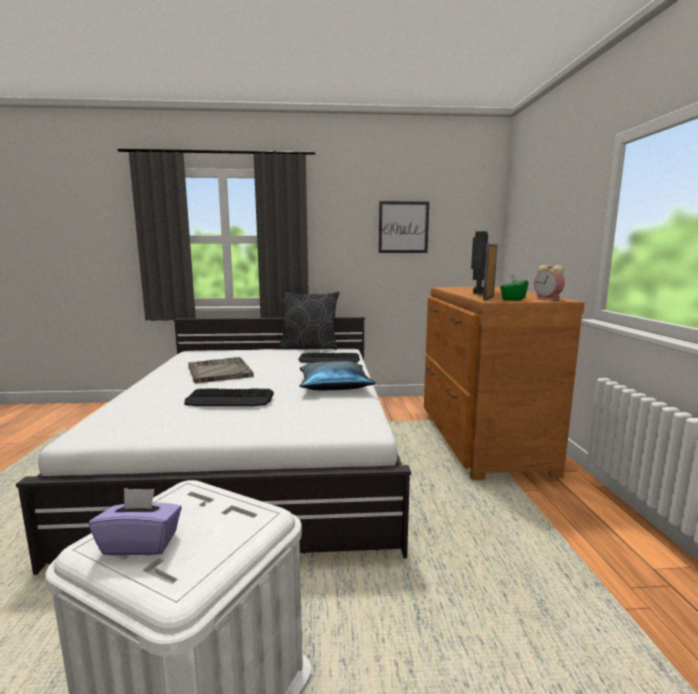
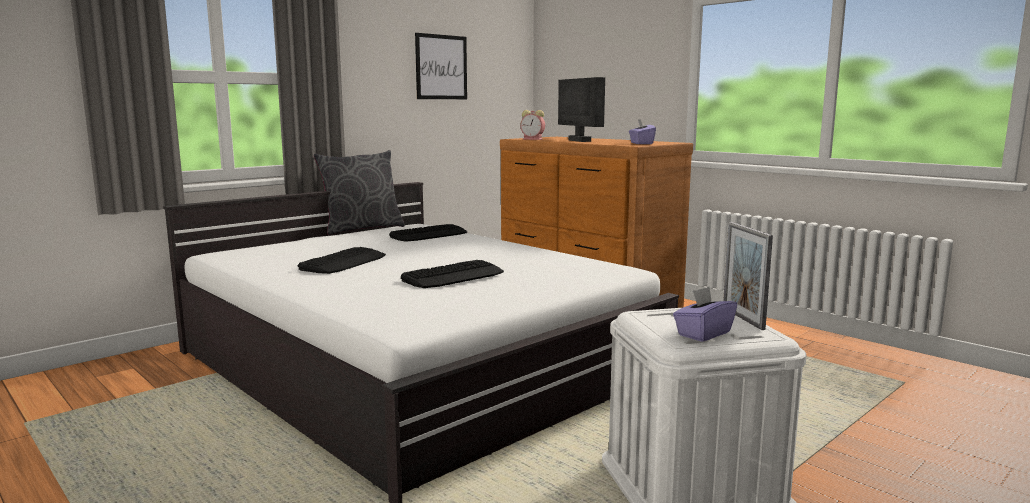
camera: 40 degrees left, 0 degrees up
grey tray [188,357,254,383] -> keyboard [298,247,386,274]
blue pillow [299,361,376,390] -> none
picture frame [483,244,497,300] -> picture frame moved to [723,222,773,330]
green tissue box [500,274,528,300] -> purple tissue box [629,119,656,144]
alarm clock [534,265,565,301] -> alarm clock moved to [520,110,545,140]

